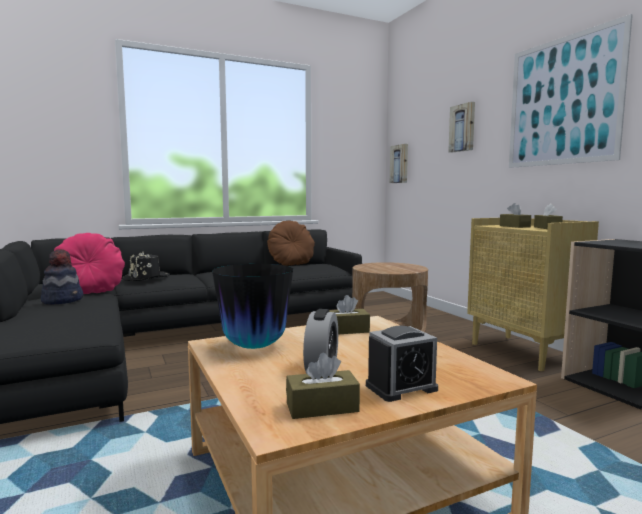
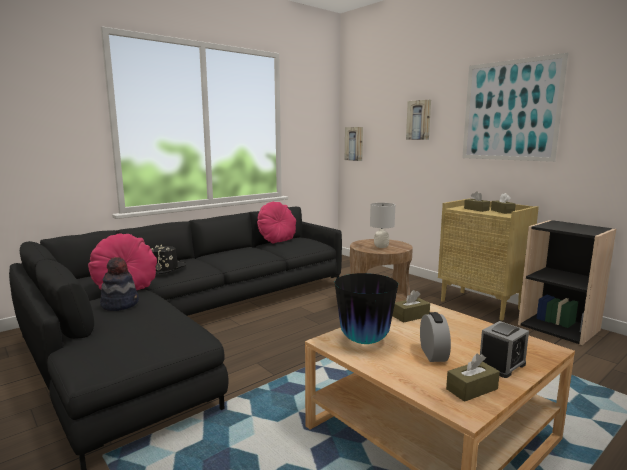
camera: 15 degrees left, 5 degrees up
brown pillow [267,221,315,266] -> pink pillow [257,202,296,243]
none -> grey table lamp [370,203,395,248]

